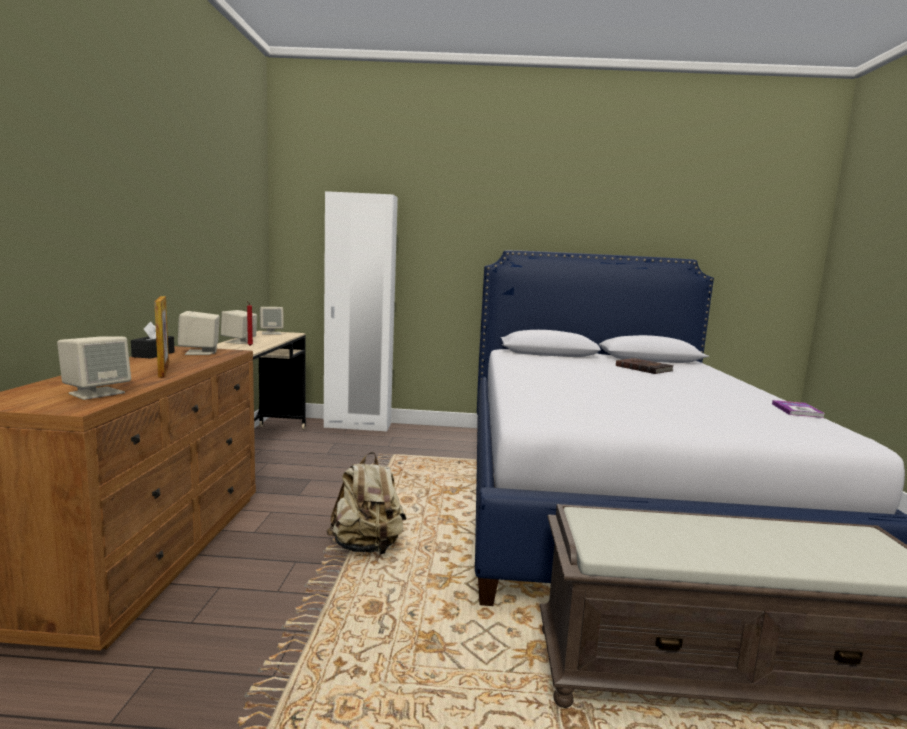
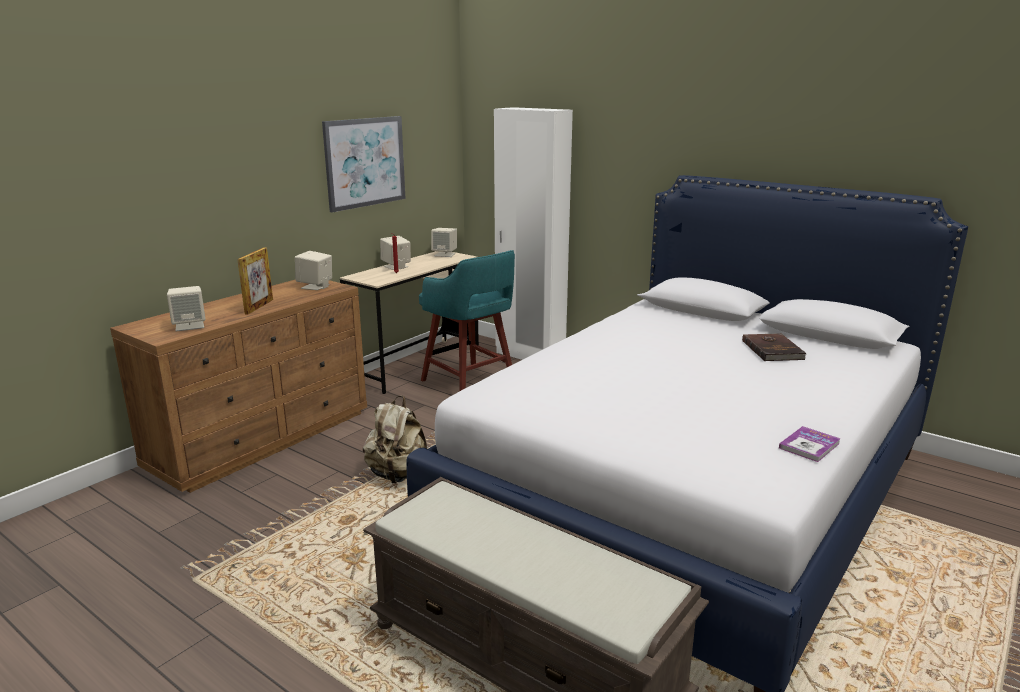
camera: 35 degrees right, 10 degrees up
black tissue box [131,322,175,359] -> none
none -> picture [322,116,406,212]
none -> turquoise stool [419,250,515,391]

